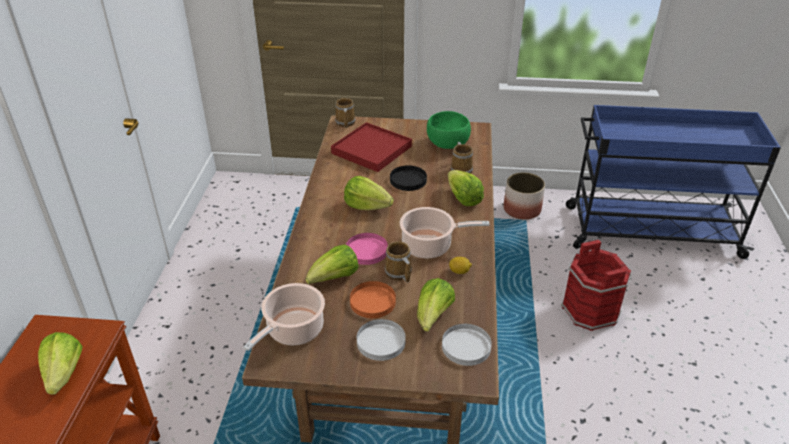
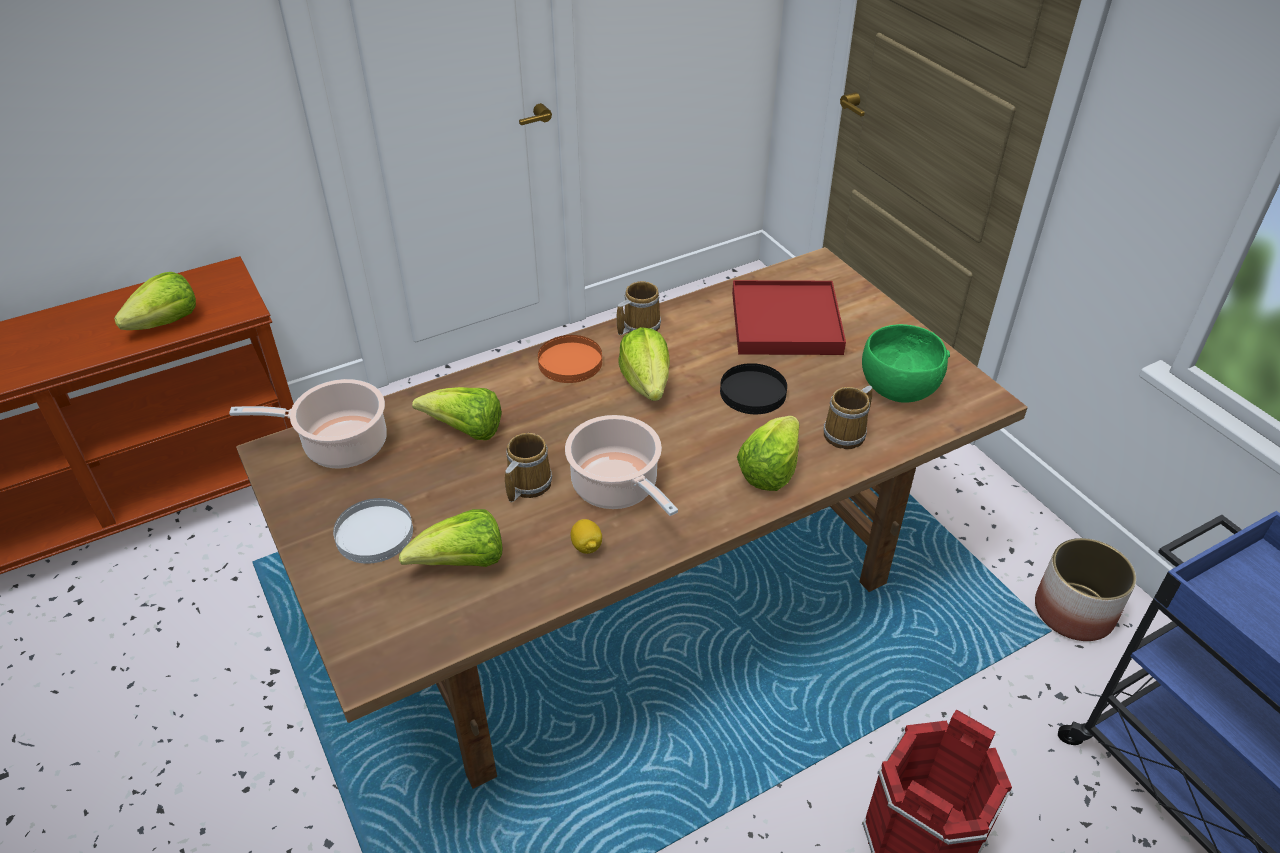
camera: 55 degrees right, 5 degrees up
mug [335,98,355,128] -> mug moved to [617,281,661,335]
pink plate [346,233,388,265] -> none
orange plate [350,281,396,318] -> orange plate moved to [538,335,602,383]
white plate [442,324,492,366] -> none

